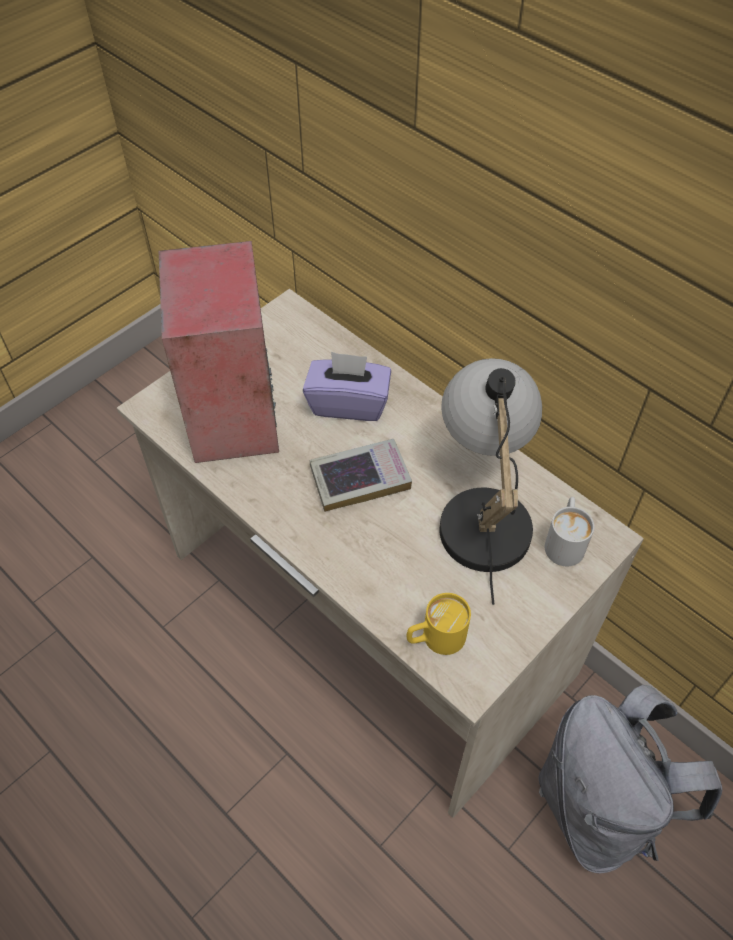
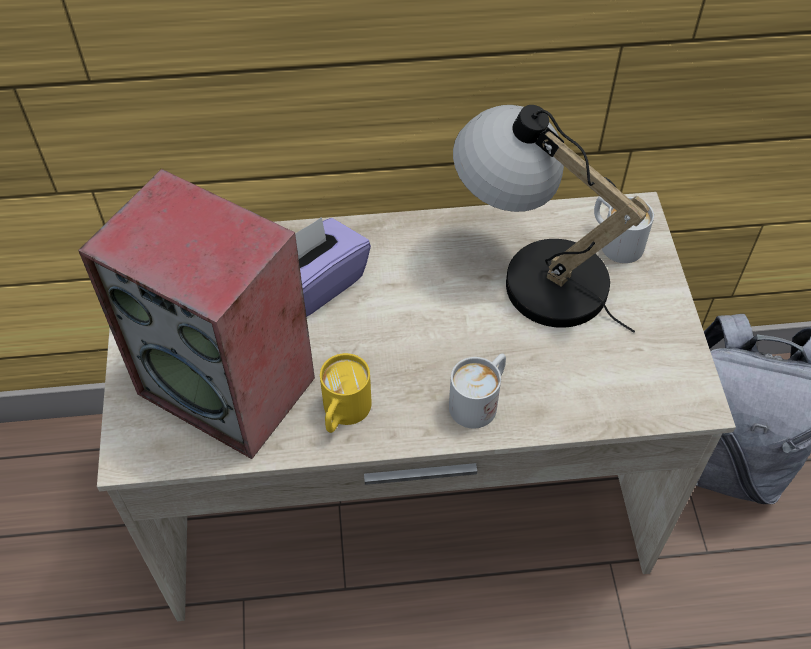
camera: 50 degrees left, 0 degrees up
book [310,439,412,512] -> none
yellow mug [406,593,471,655] -> yellow mug moved to [320,353,371,433]
none -> white mug [449,353,506,429]

